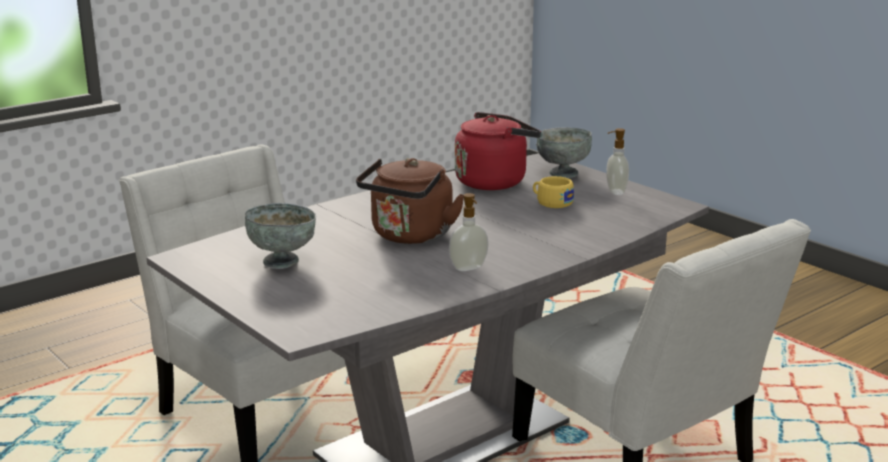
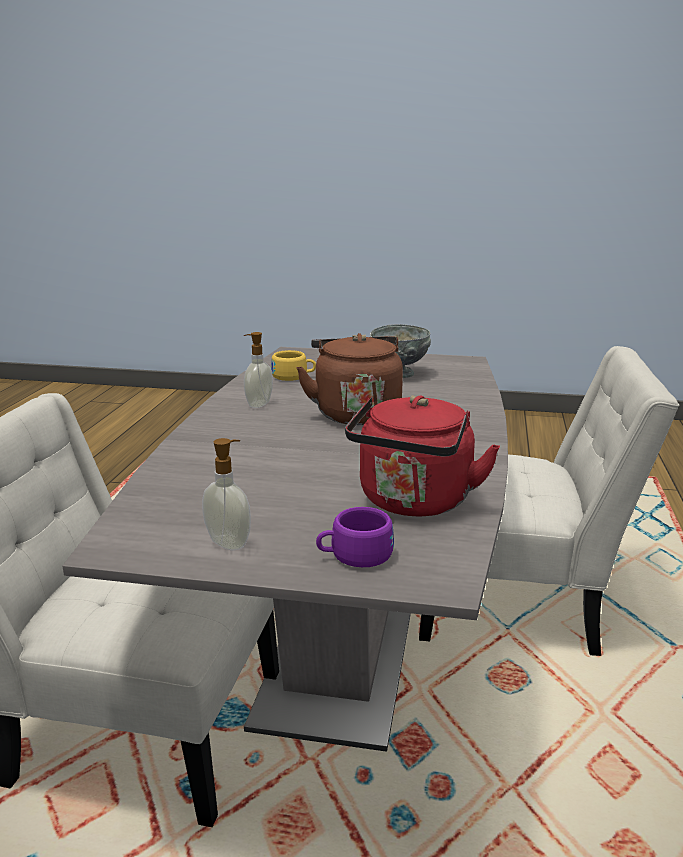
camera: 140 degrees right, 0 degrees up
yellow cup [533,176,574,208] -> yellow cup moved to [271,350,316,381]
grey bowl [536,127,592,178] -> purple cup [316,507,394,567]

